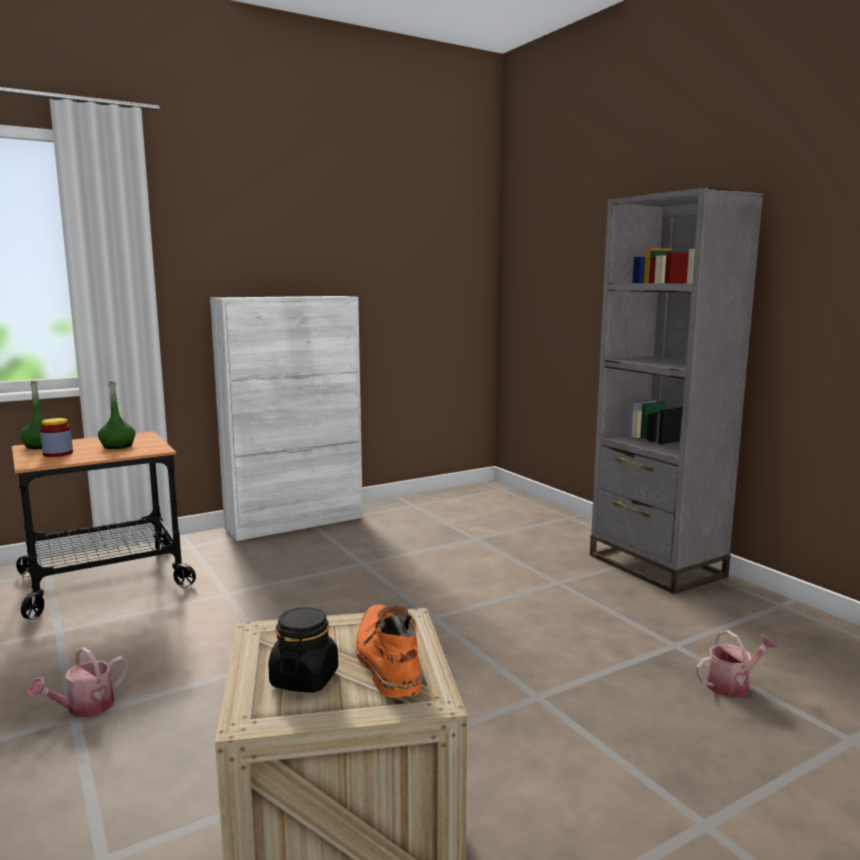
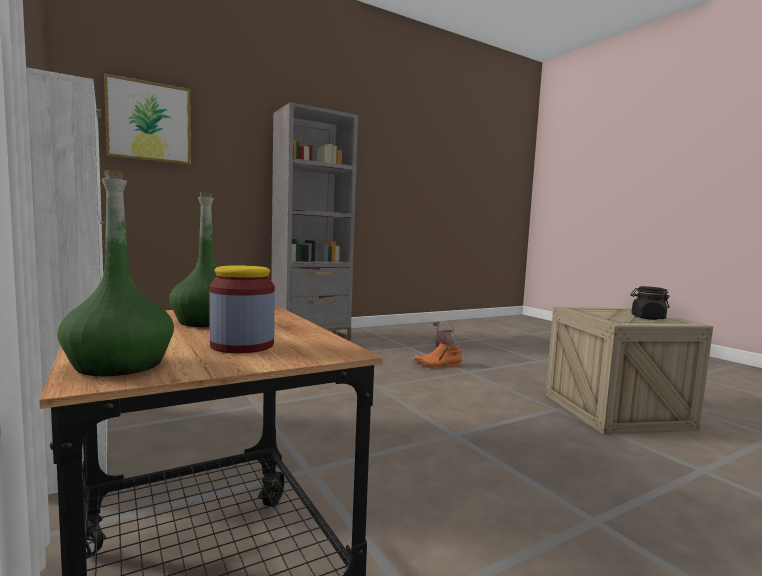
camera: 90 degrees left, 5 degrees down
watering can [27,647,128,717] -> none
orange boot [356,604,421,698] -> orange boot moved to [411,343,462,368]
none -> picture [104,73,191,165]

